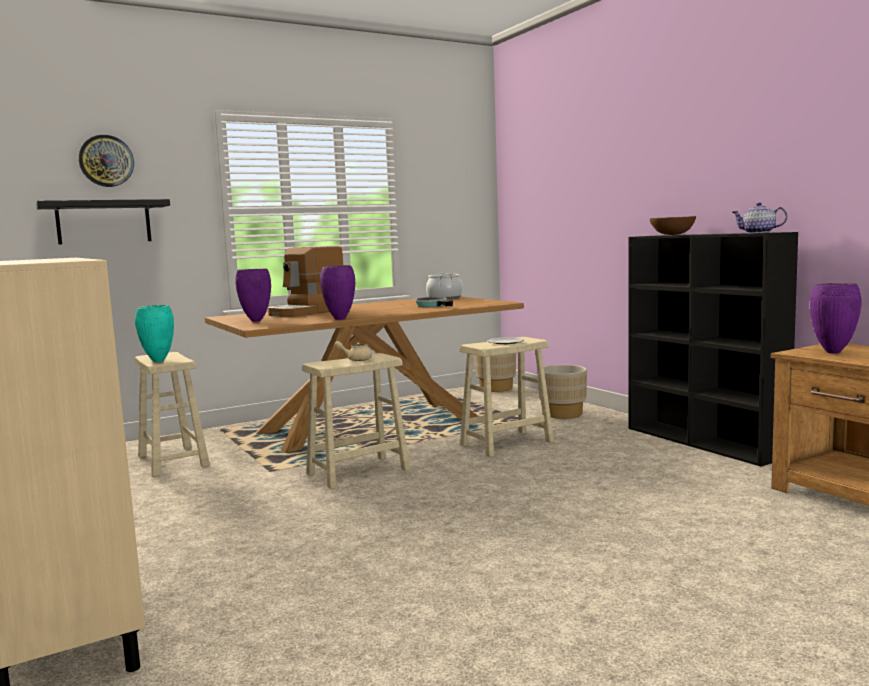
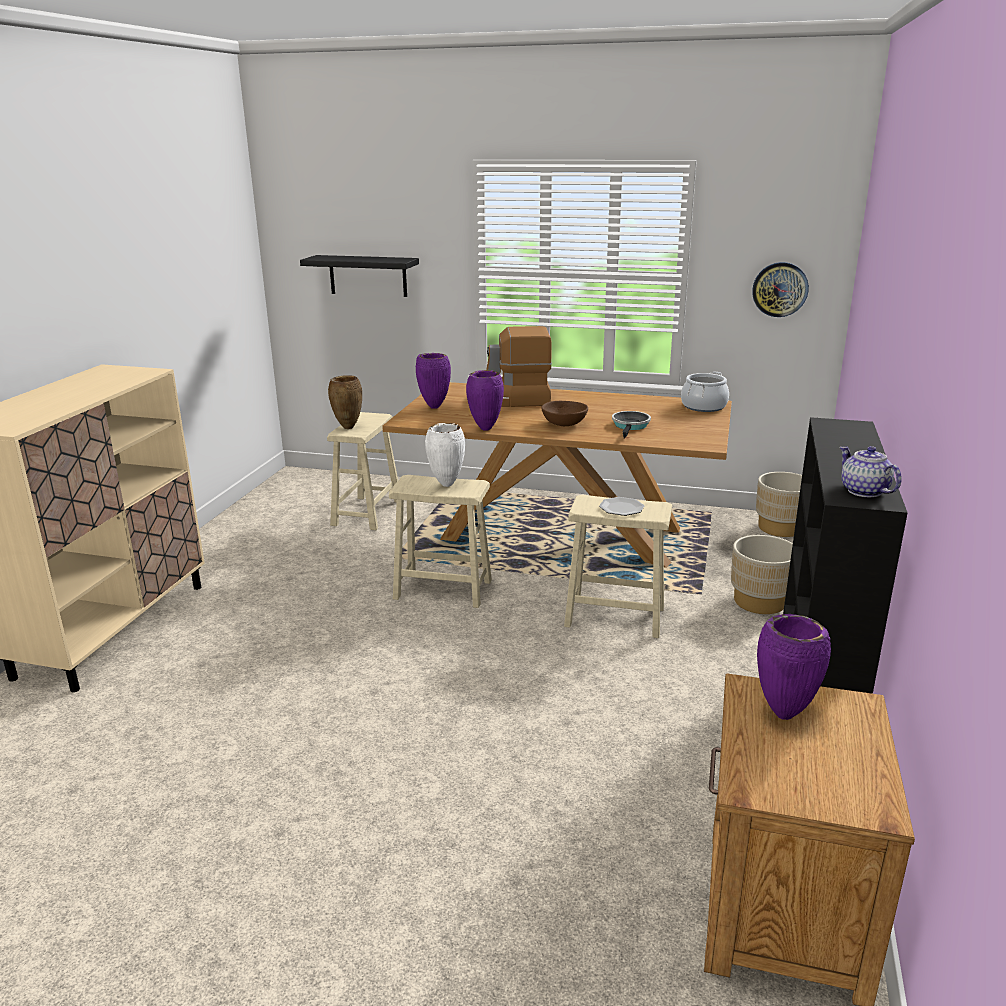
camera: 45 degrees right, 15 degrees up
wall clock [79,135,134,187] -> wall clock moved to [752,262,809,317]
turquoise vase [135,305,174,362] -> brown vase [328,375,362,429]
beige teapot [334,341,372,361] -> white vase [425,423,465,487]
brown bowl [650,216,696,235] -> brown bowl moved to [541,401,588,426]

